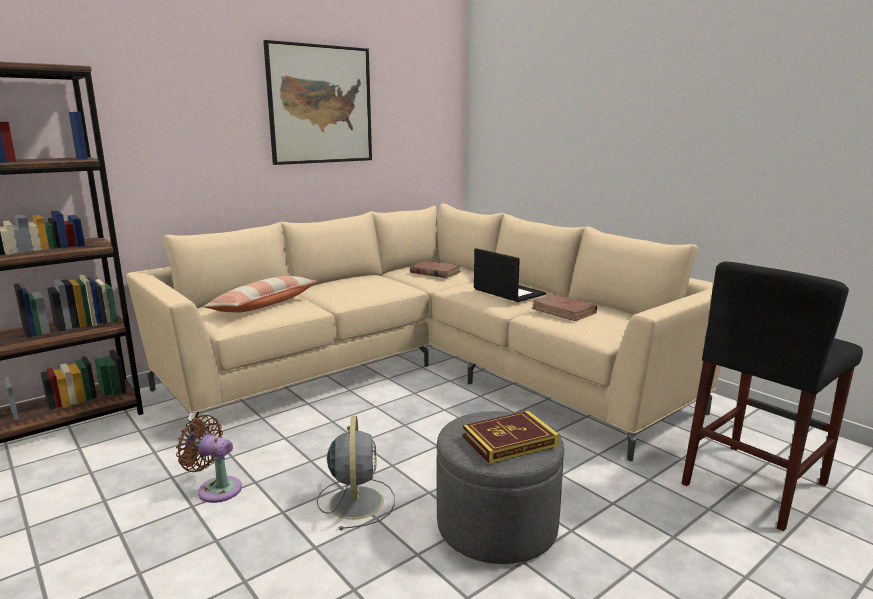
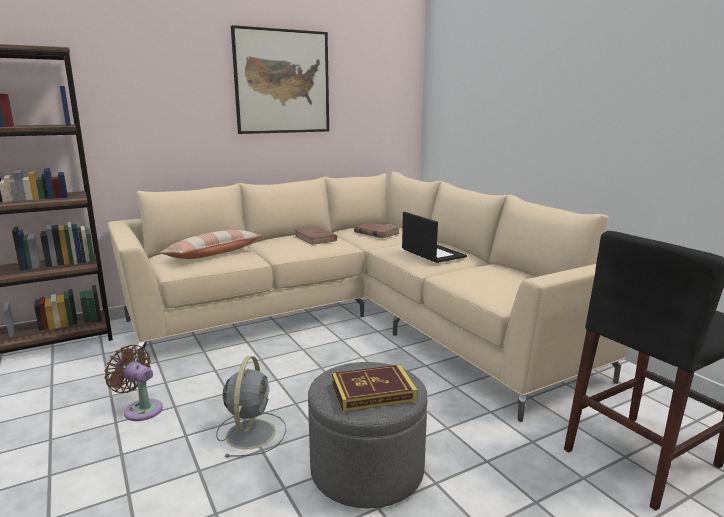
camera: 10 degrees right, 0 degrees up
brown book [532,294,597,321] -> brown book moved to [295,227,337,245]

